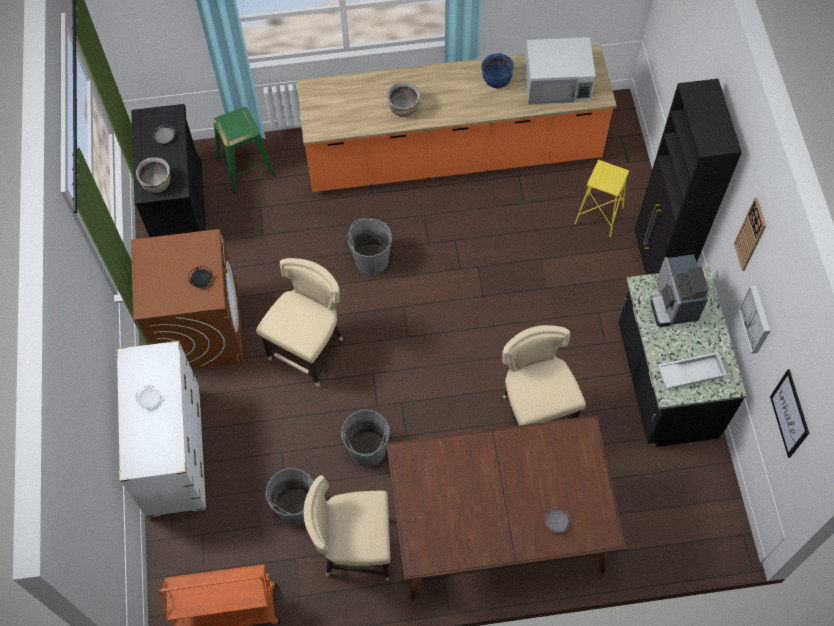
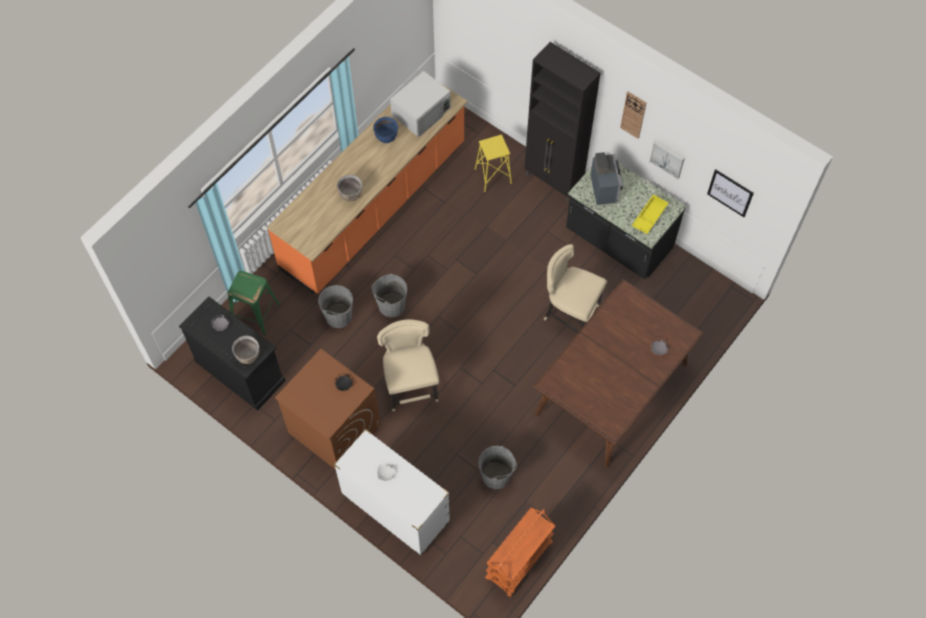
camera: 45 degrees left, 0 degrees up
beige chair [304,475,390,580] -> none
grey bucket [341,410,390,467] -> grey bucket moved to [318,285,353,328]
coffee machine [651,254,709,327] -> coffee machine turned 135 degrees counterclockwise [590,152,623,205]
white tray [658,352,727,388] -> yellow tray [632,195,668,234]

